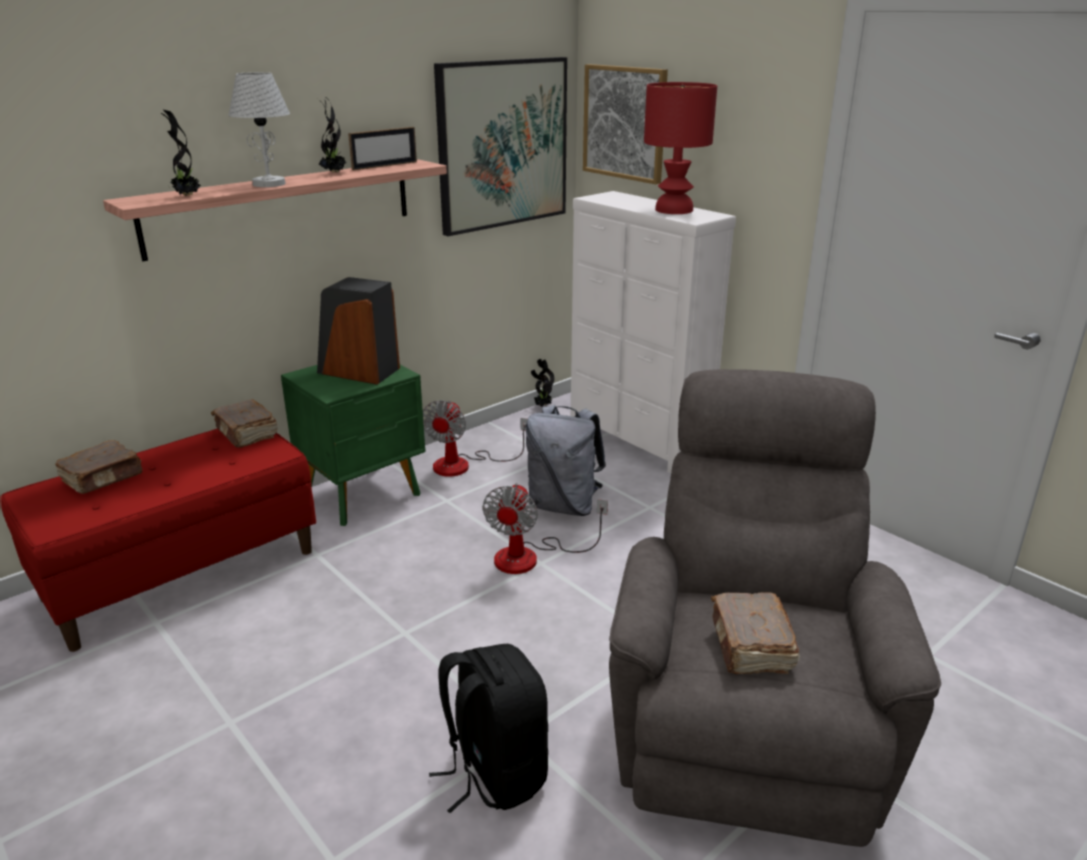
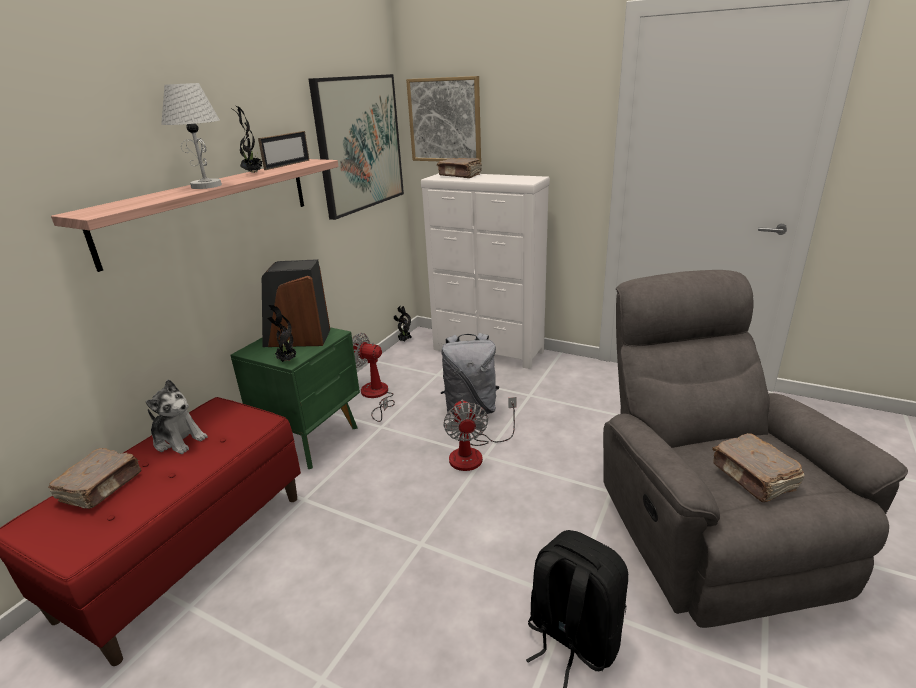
camera: 20 degrees left, 0 degrees up
potted plant [161,110,201,196] -> potted plant moved to [267,305,297,362]
brown book [211,399,278,448] -> brown book moved to [437,158,482,178]
fan [423,400,528,477] -> fan turned 120 degrees clockwise [352,333,395,422]
red table lamp [644,82,717,214] -> none
none -> plush toy [146,380,208,454]

